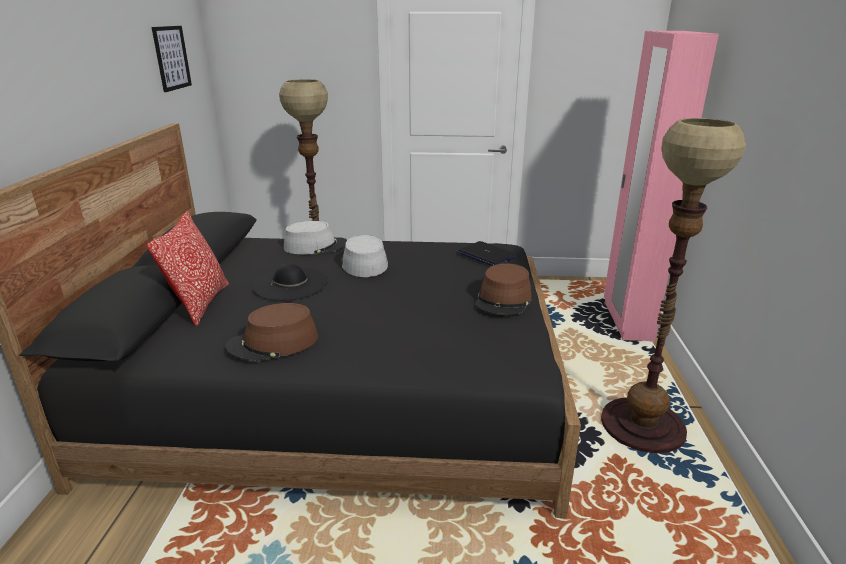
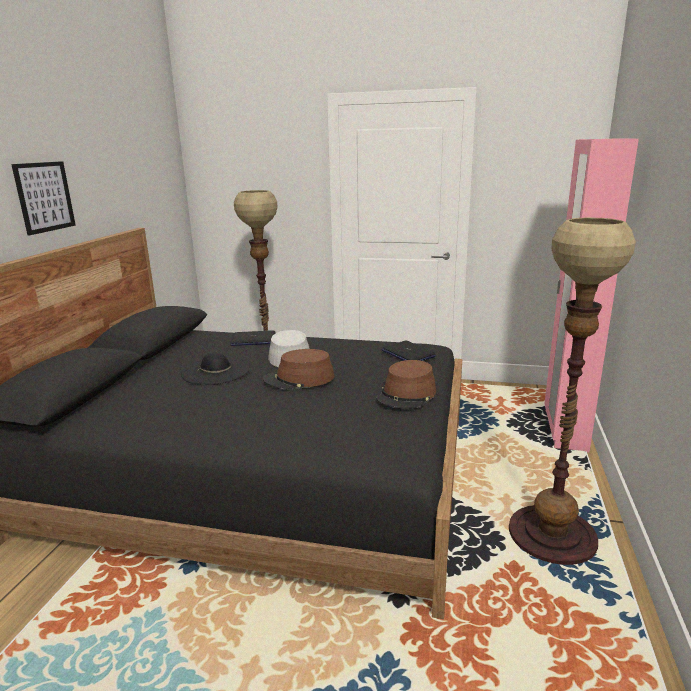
camera: 10 degrees right, 5 degrees down
pillow [147,211,229,327] -> none
picture [152,26,192,92] -> picture moved to [11,161,76,235]
brown hat [226,303,318,362] -> brown hat moved to [263,349,334,390]
grey hat [284,221,347,254] -> laptop [230,330,275,346]

